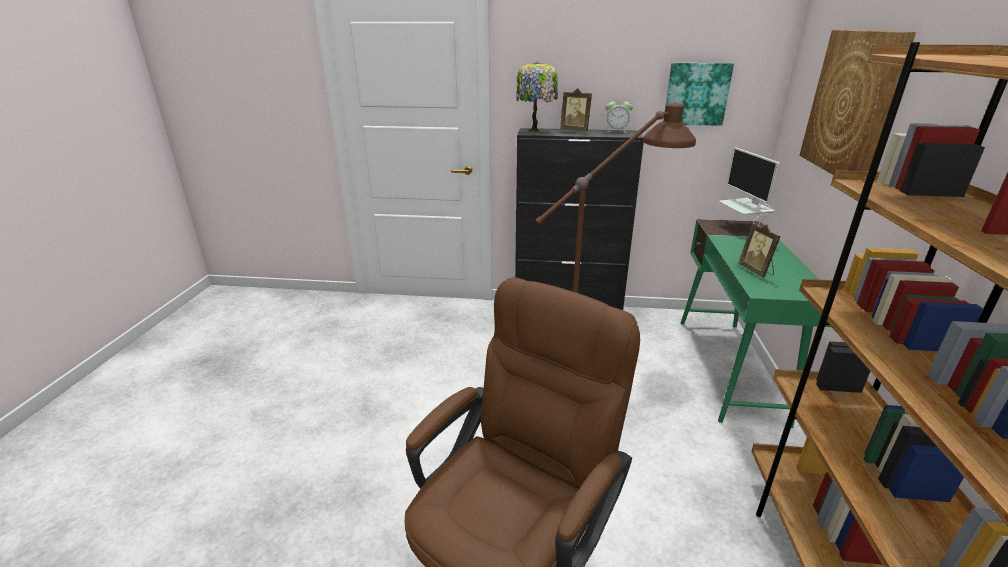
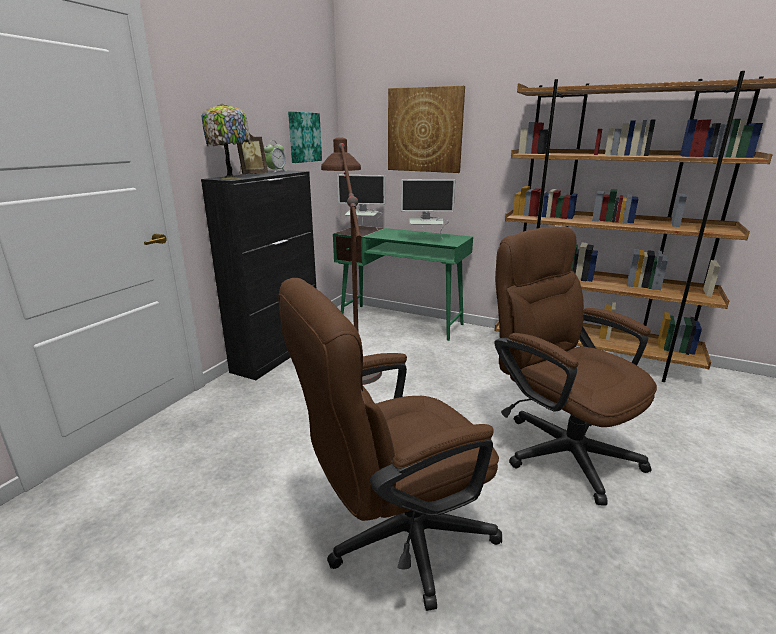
camera: 70 degrees left, 5 degrees down
picture frame [738,224,781,278] -> monitor [401,179,456,239]
none -> brown office chair [278,278,502,611]

